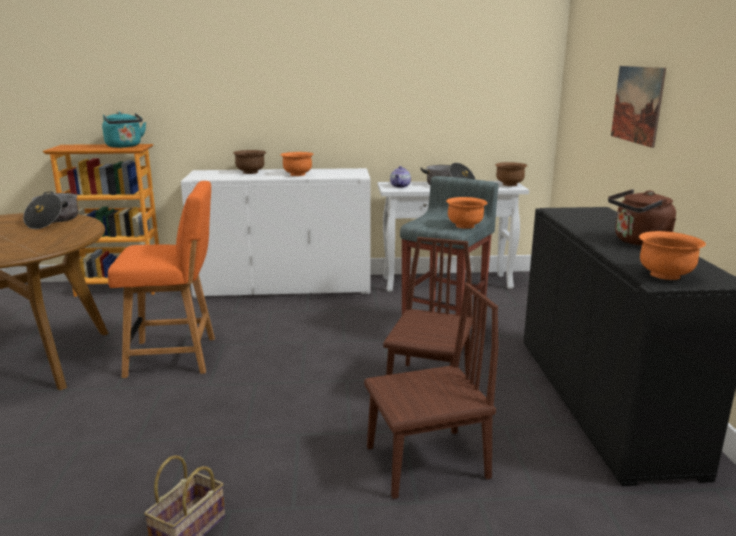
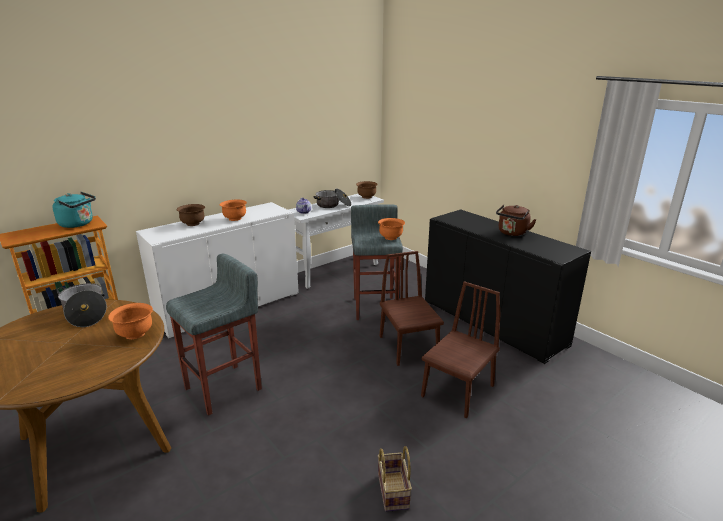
camera: 35 degrees left, 5 degrees up
orange chair [108,181,215,378] -> grey stool [166,254,262,416]
picture [611,66,666,148] -> none
orange bowl [639,231,706,280] -> orange bowl moved to [108,303,153,339]

